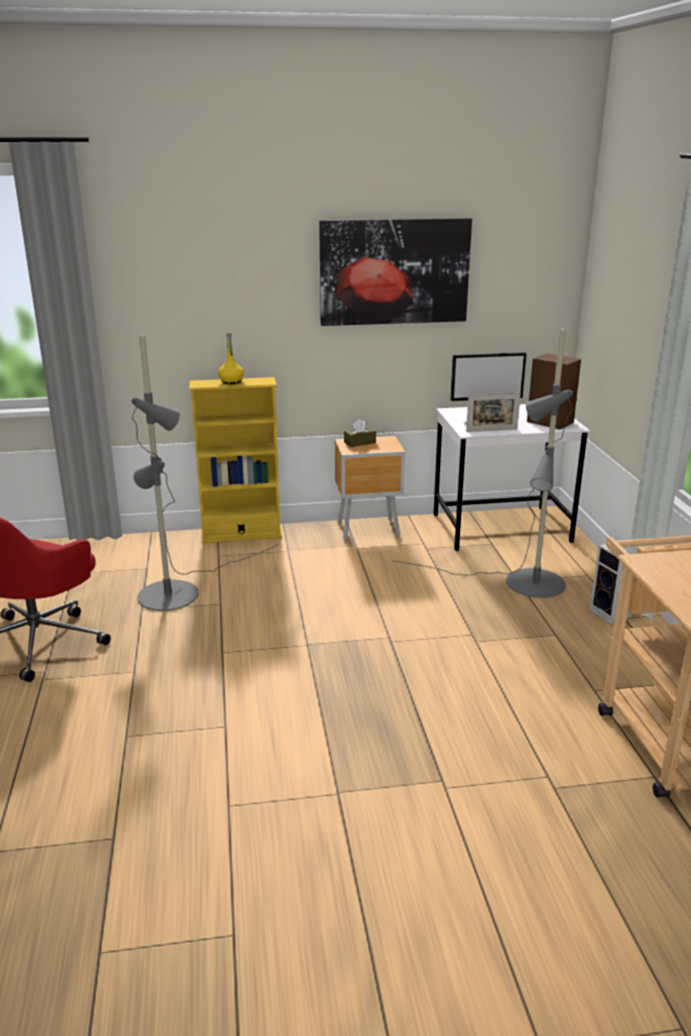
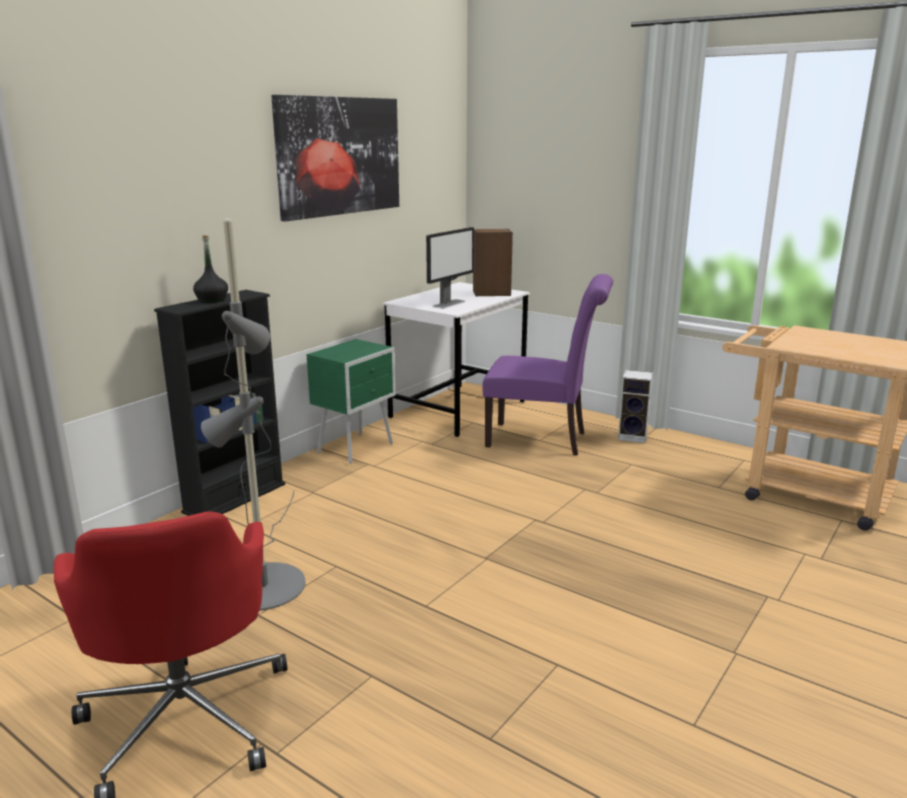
camera: 45 degrees left, 5 degrees down
yellow bookcase [189,377,282,543] -> black bookcase [154,290,285,516]
yellow bottle [218,332,244,384] -> black bottle [193,235,228,303]
brown nightstand [335,436,405,541] -> green nightstand [306,339,396,464]
brown tissue box [344,419,376,447] -> none
grey floor lamp [393,328,573,598] -> purple chair [482,274,613,456]
picture frame [466,393,521,432] -> none

